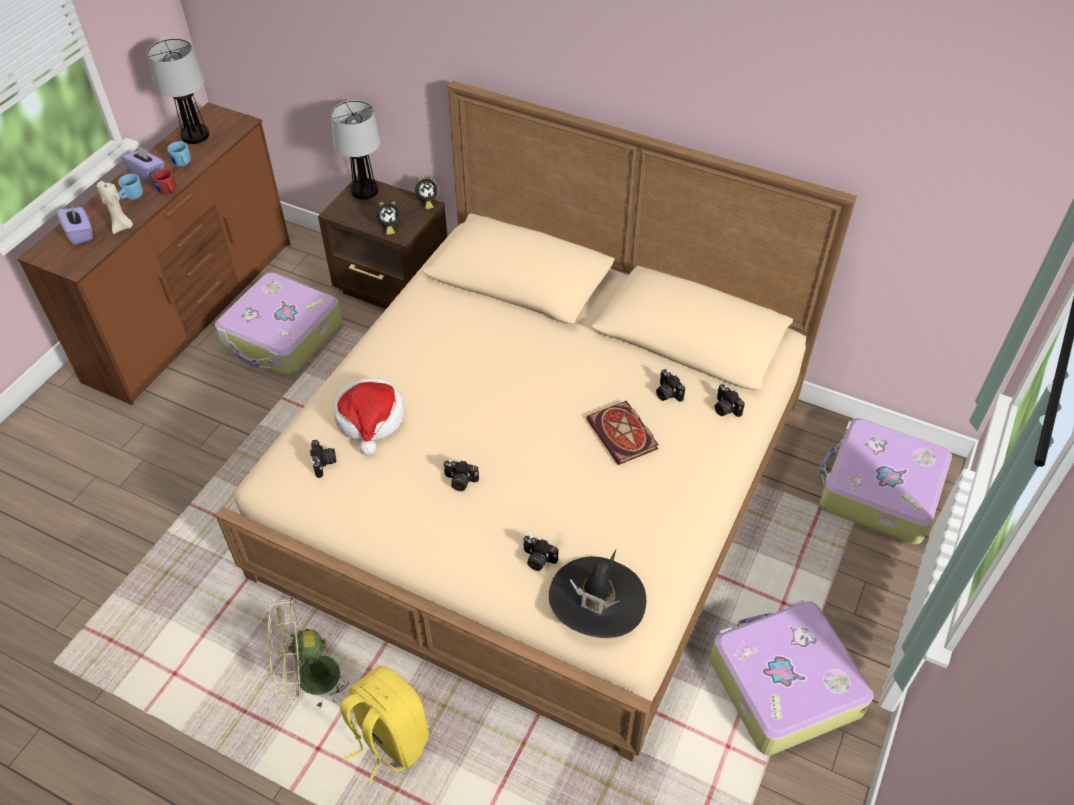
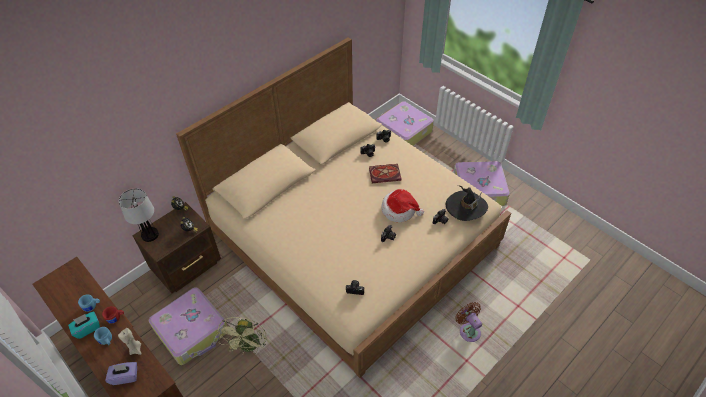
camera: 70 degrees left, 0 degrees up
purple tissue box [122,146,165,183] -> turquoise tissue box [68,311,100,339]
table lamp [147,38,209,144] -> none
green fan [268,598,349,710] -> green fan moved to [217,317,267,355]
hat [333,378,405,456] -> hat moved to [381,189,424,222]
yellow backpack [340,666,429,783] -> brown fan [455,302,482,342]

